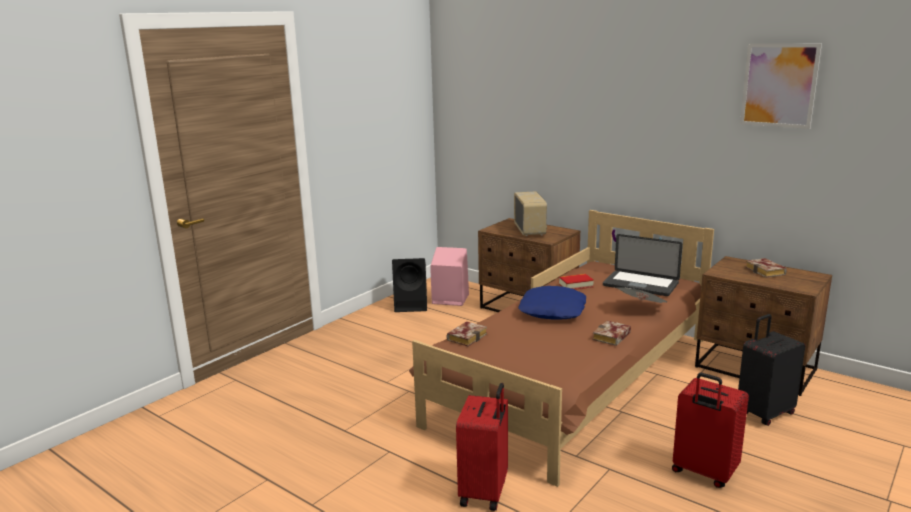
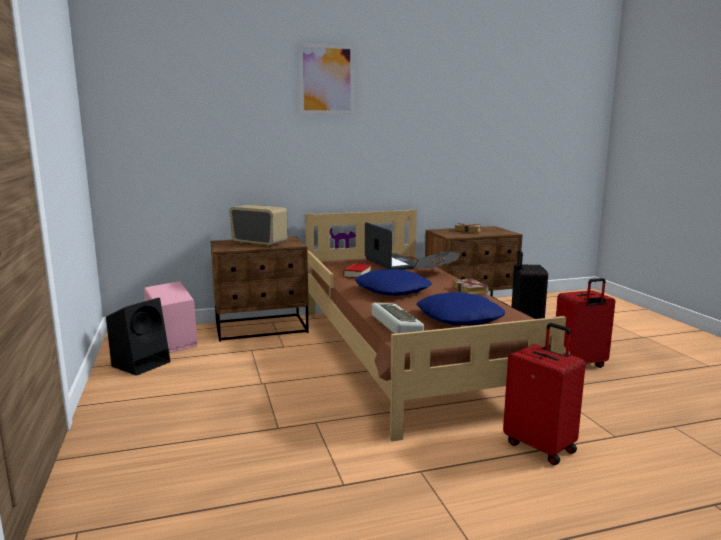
camera: 55 degrees left, 5 degrees down
book [447,321,487,346] -> keyboard [371,303,424,334]
laptop [603,234,683,296] -> laptop turned 90 degrees counterclockwise [365,222,416,270]
picture [740,43,822,129] -> picture moved to [299,44,354,114]
none -> blue pillow [416,292,505,325]

